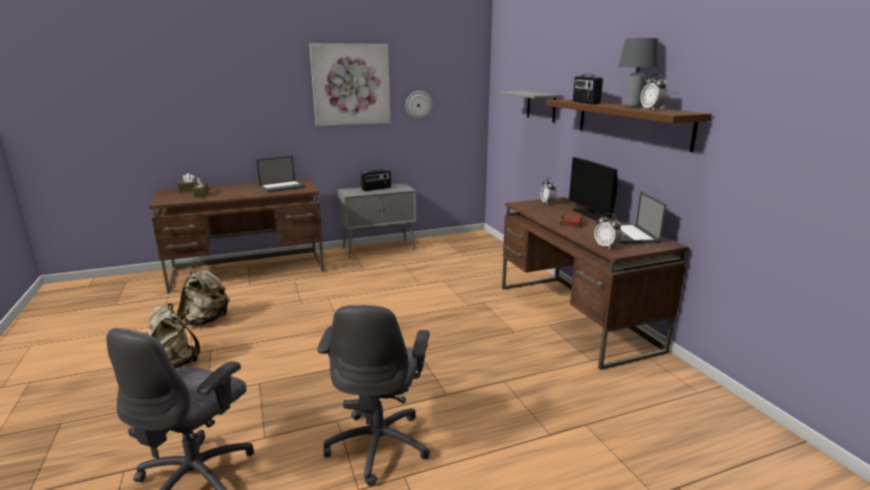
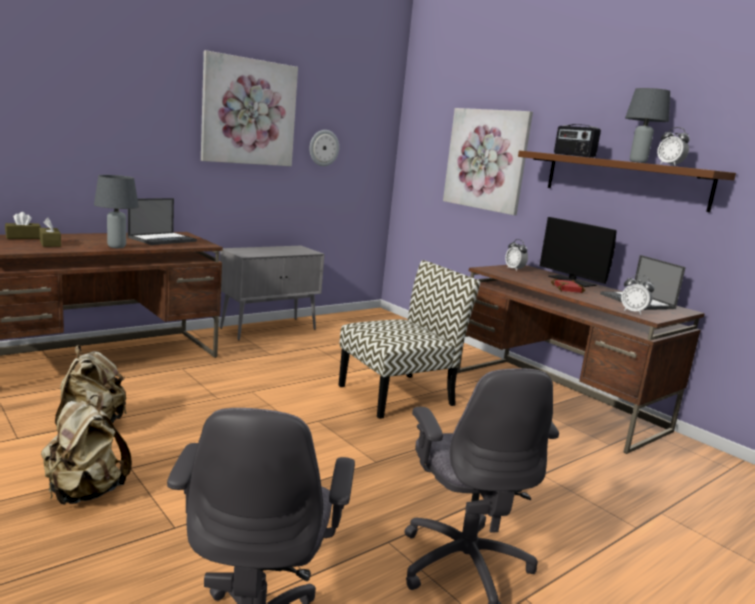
camera: 20 degrees left, 5 degrees down
radio [361,170,391,191] -> none
grey shelf [499,91,562,122] -> picture [443,108,533,215]
none -> grey table lamp [94,175,139,248]
none -> chair [338,260,480,419]

